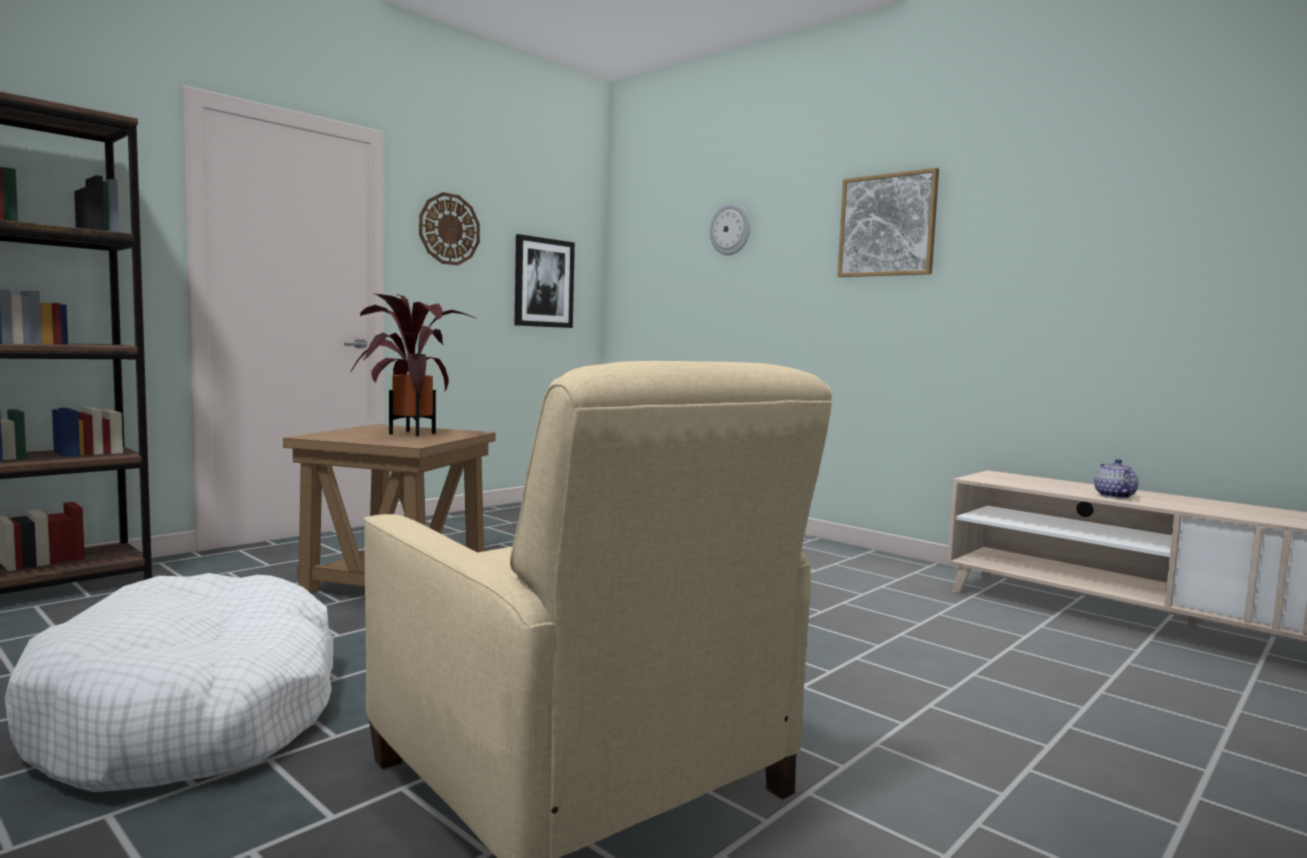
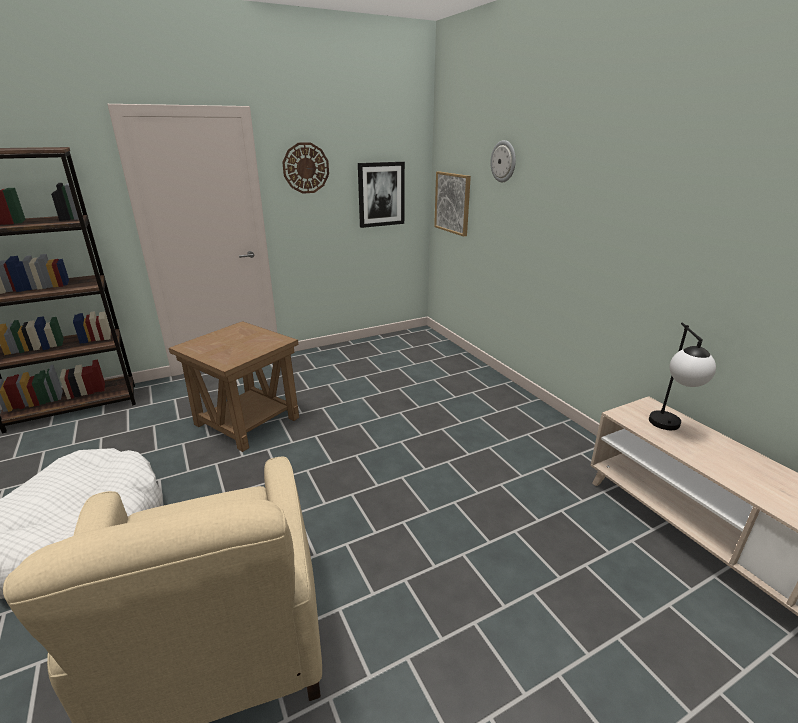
camera: 20 degrees right, 20 degrees up
potted plant [351,294,476,436] -> none
picture [837,168,939,277] -> picture moved to [434,172,471,237]
teapot [1094,459,1139,499] -> none
none -> table lamp [649,322,716,430]

